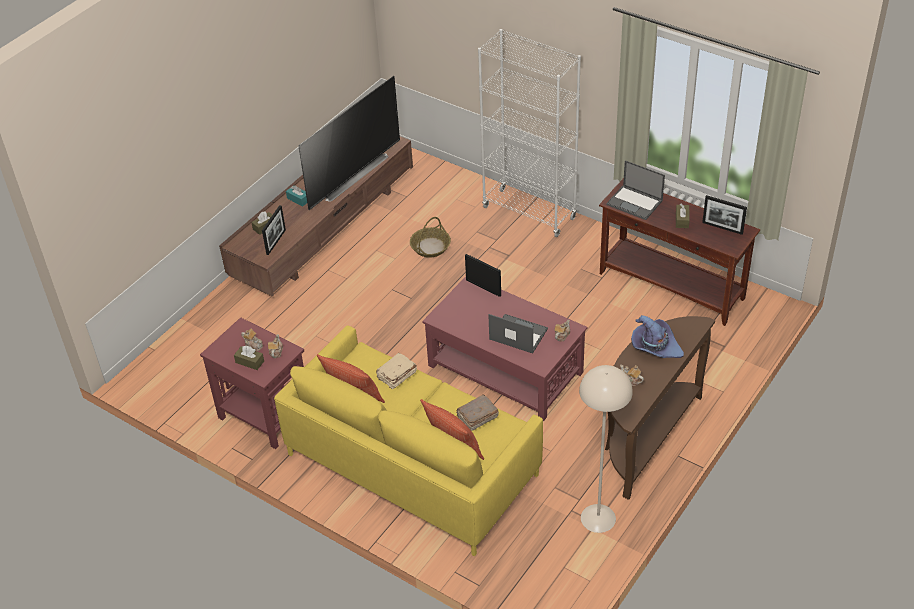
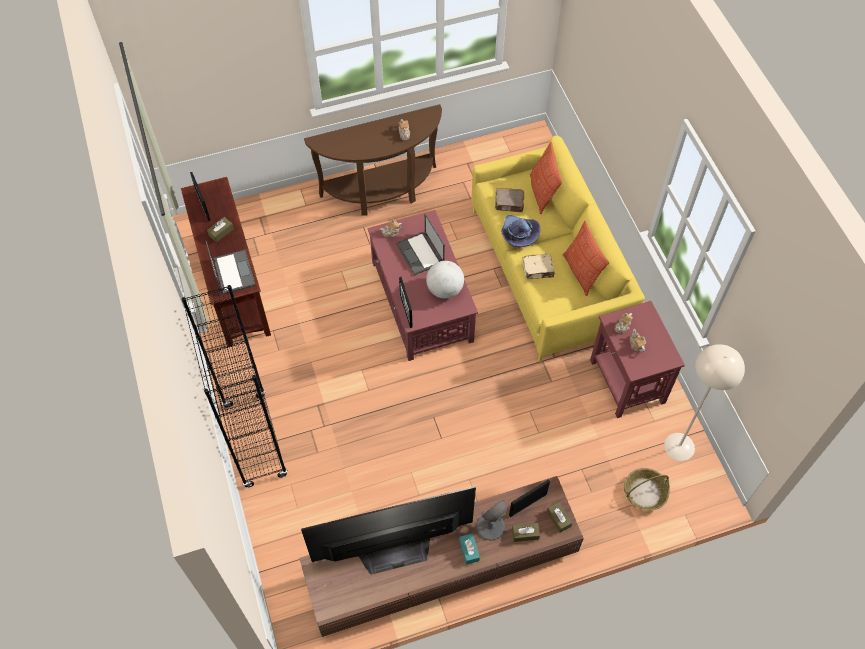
camera: 145 degrees left, 15 degrees up
brown tissue box [234,346,264,370] -> brown tissue box moved to [547,502,572,533]
basket [410,217,451,258] -> basket moved to [624,468,670,511]
white bookcase [478,29,581,237] -> black bookcase [182,285,288,488]
beige floor lamp [579,365,633,533] -> beige floor lamp moved to [664,344,745,461]
purple hat [631,315,684,358] -> purple hat moved to [501,215,541,247]
none -> globe [426,261,464,299]
none -> grey table lamp [476,500,507,541]

